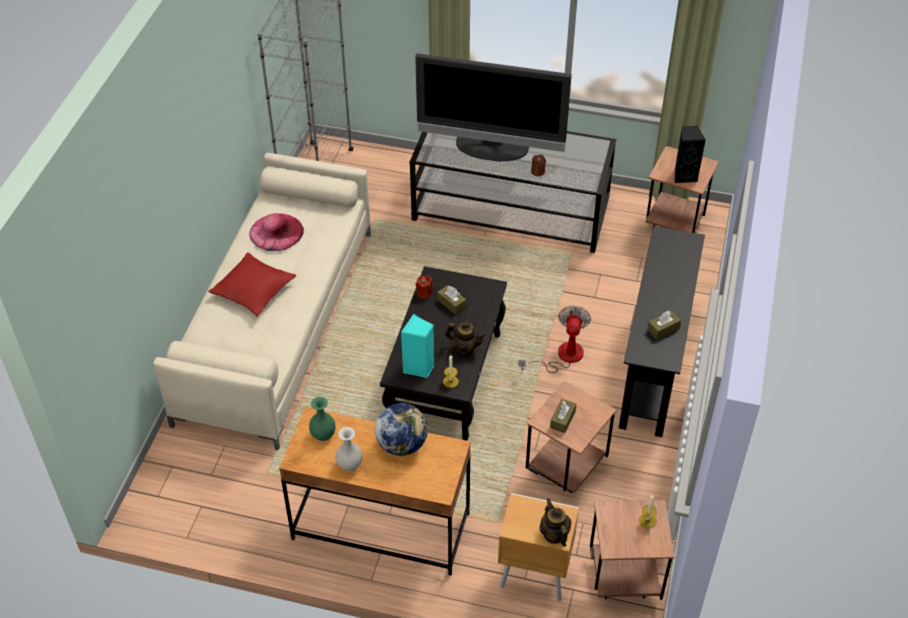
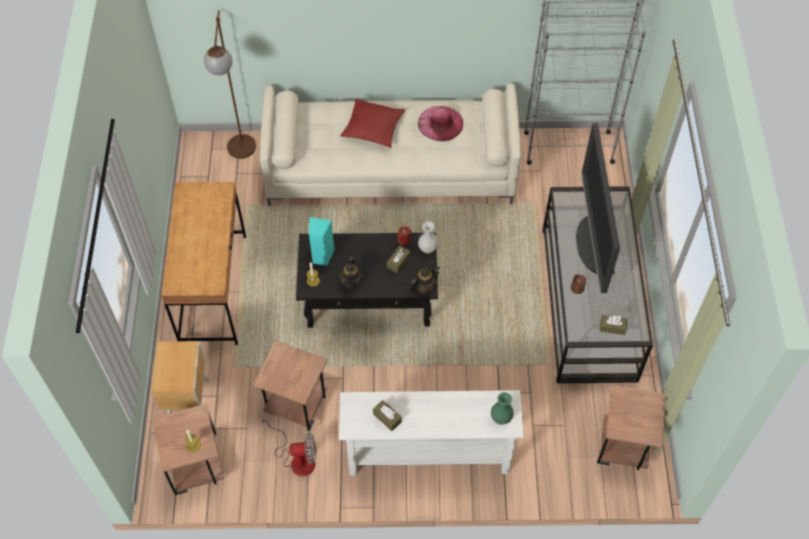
camera: 75 degrees right, 10 degrees up
green vase [309,397,336,441] -> green vase moved to [491,392,513,425]
white vase [336,427,363,472] -> white vase moved to [418,221,438,253]
globe [375,403,428,456] -> none
fan [518,305,591,373] -> fan moved to [262,418,316,476]
teapot [540,498,572,547] -> teapot moved to [409,267,440,295]
brown tissue box [550,399,576,433] -> brown tissue box moved to [600,315,627,335]
black console table [619,226,705,437] -> white console table [339,390,524,476]
black speaker [675,126,706,183] -> none
none -> brown floor lamp [204,10,256,159]

